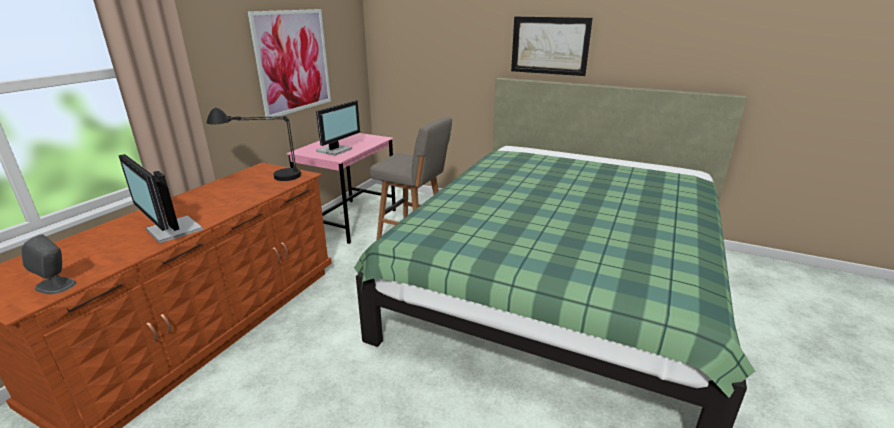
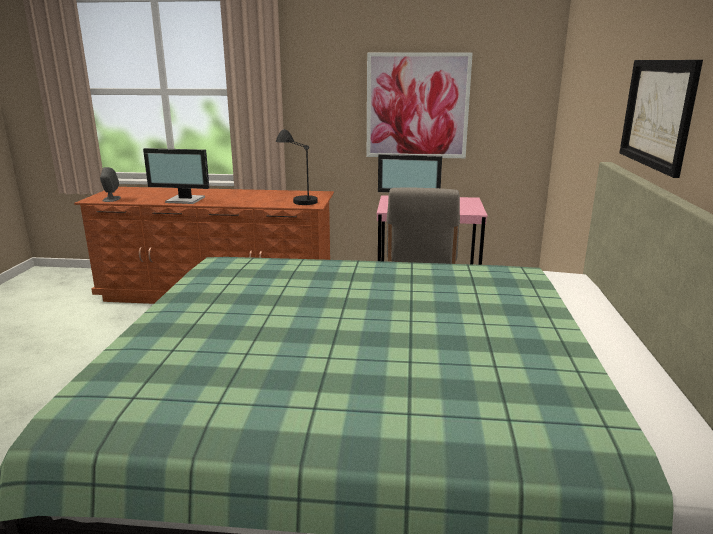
camera: 70 degrees right, 5 degrees down
monitor [118,154,203,244] -> monitor turned 105 degrees counterclockwise [143,148,209,204]

